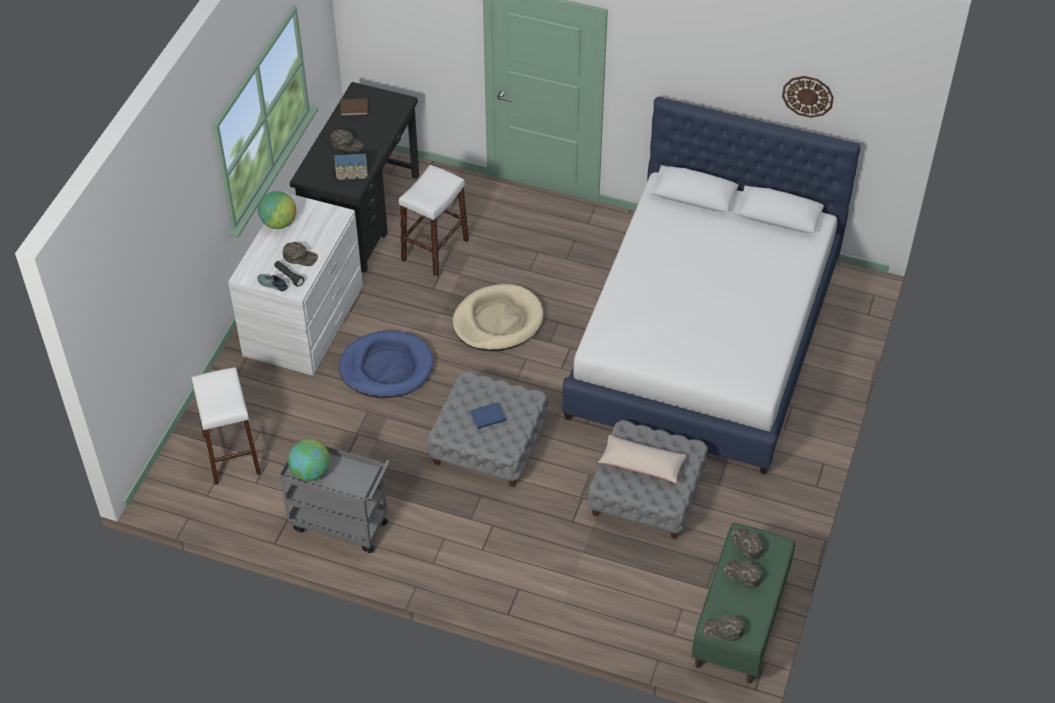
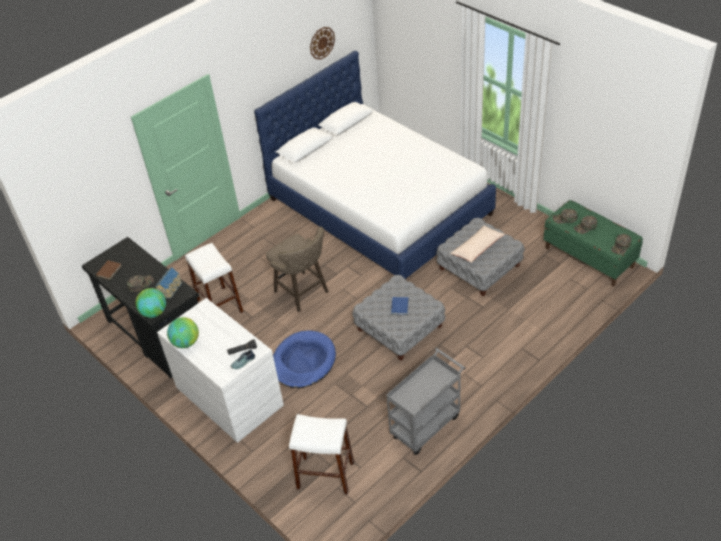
camera: 60 degrees left, 5 degrees down
green cap [283,242,318,266] -> none
globe [288,439,330,481] -> globe moved to [136,288,166,318]
beige dog bed [452,284,543,351] -> beige stool [266,227,329,312]

